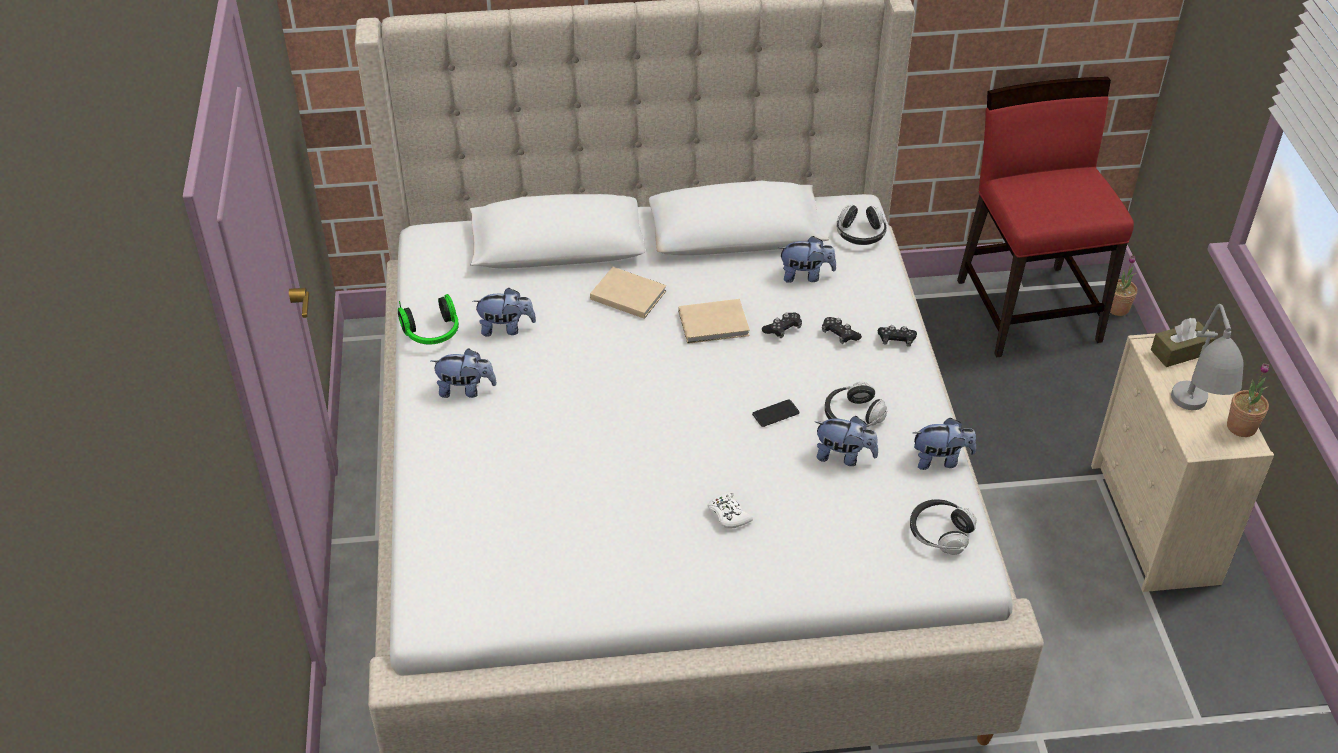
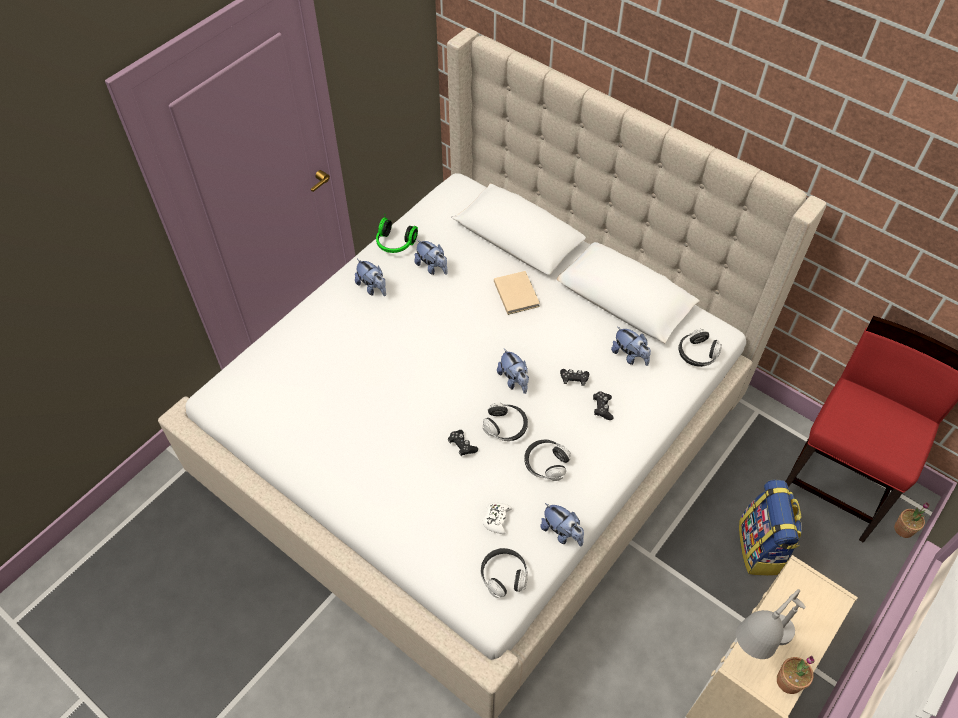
camera: 45 degrees right, 10 degrees up
beige book [679,299,750,344] -> none
white game controller [708,492,753,529] -> white game controller moved to [482,502,512,534]
phone [752,399,800,427] -> headphones [482,402,528,441]
plush toy [815,416,878,466] -> plush toy moved to [497,348,529,394]
black game controller [878,325,917,347] -> black game controller moved to [448,430,478,456]
brown tissue box [1151,318,1215,367] -> none
none -> backpack [739,479,802,576]

